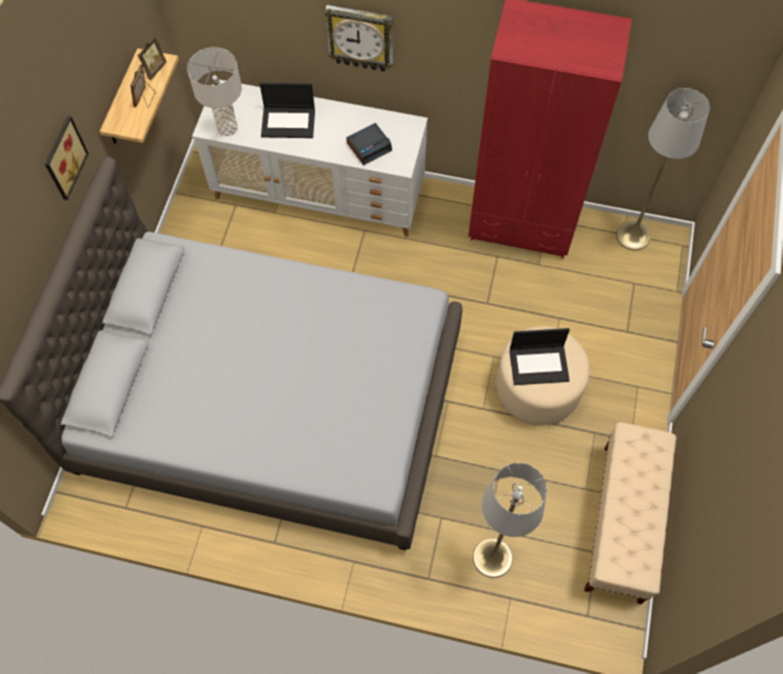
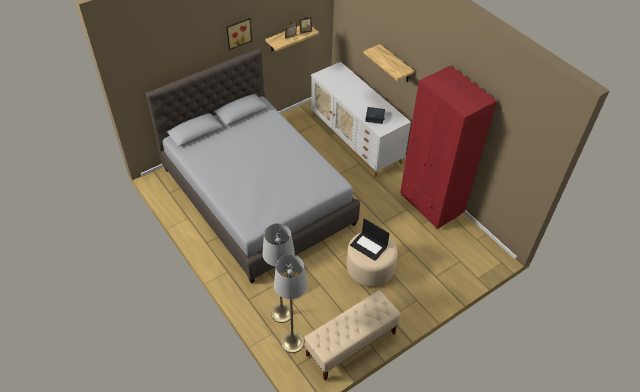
camera: 40 degrees right, 15 degrees down
white table lamp [187,47,242,136] -> none
laptop [260,83,315,138] -> none
wall clock [325,5,393,72] -> shelf [363,44,414,82]
grey floor lamp [616,88,710,250] -> grey floor lamp moved to [274,254,307,353]

